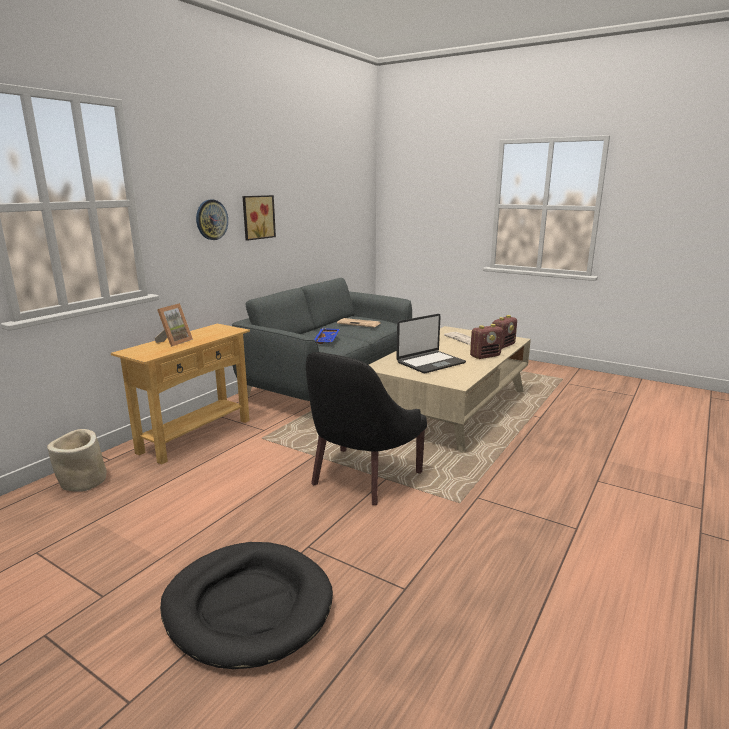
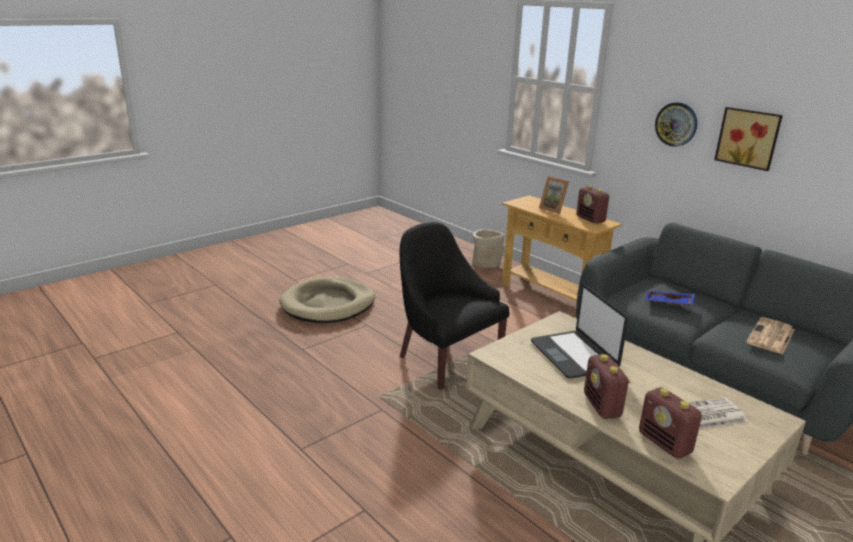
camera: 105 degrees right, 5 degrees up
black dog bed [160,542,333,669] -> beige dog bed [279,276,375,323]
none -> radio [577,185,610,224]

